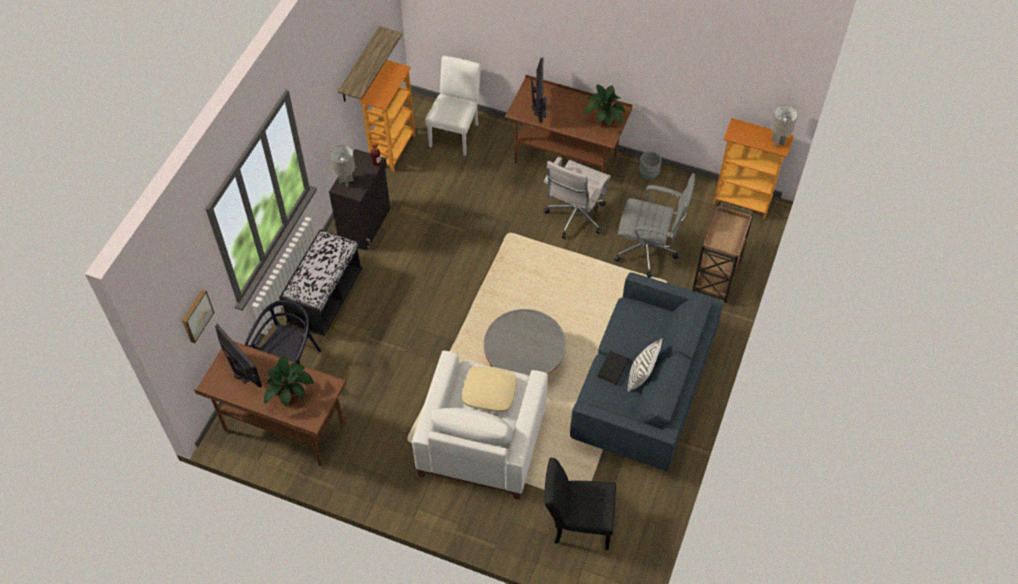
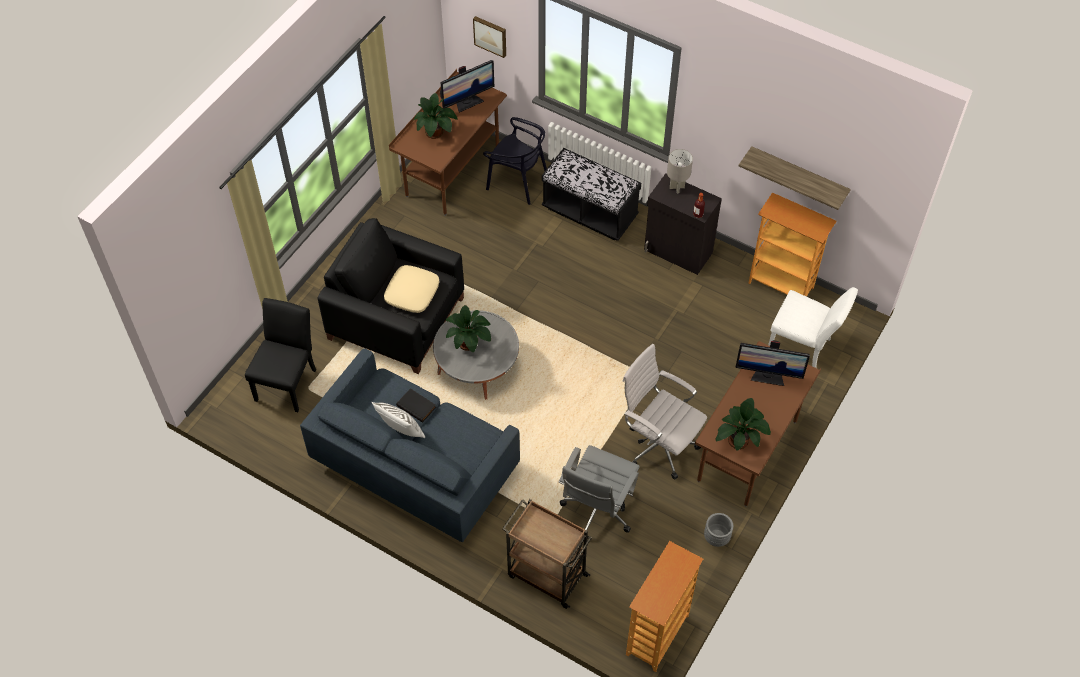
camera: 100 degrees right, 0 degrees up
white armchair [412,351,548,500] -> black armchair [318,218,464,374]
grey table lamp [771,105,798,147] -> none
none -> potted plant [445,305,491,352]

